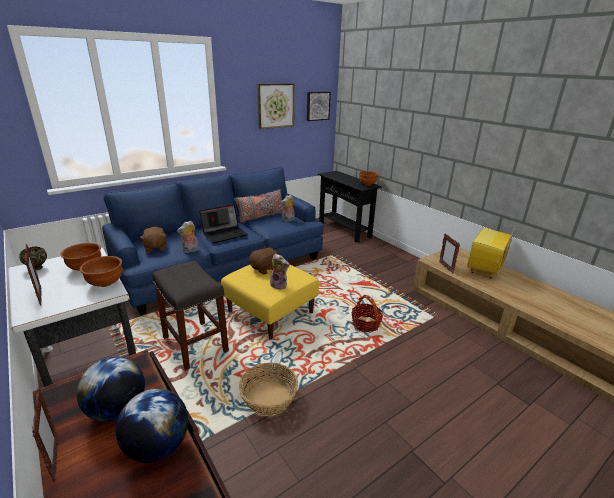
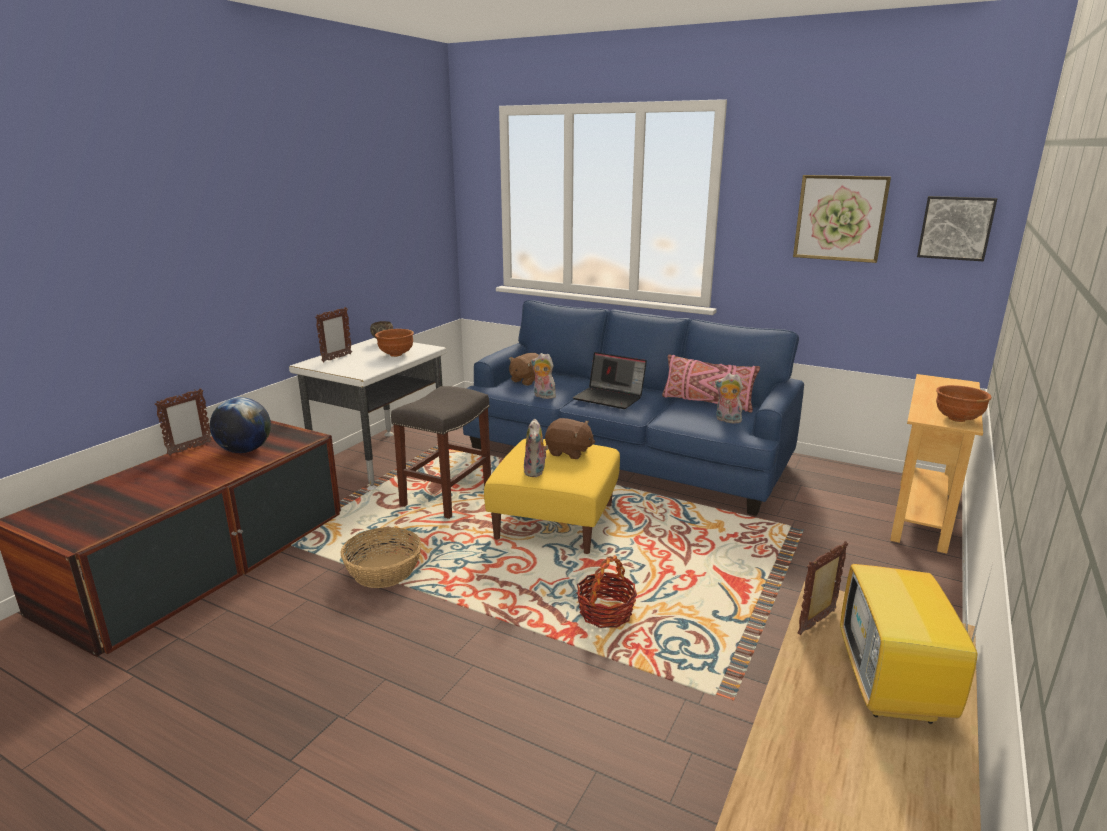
camera: 65 degrees right, 5 degrees down
brown bowl [80,256,123,287] -> none
globe [116,389,188,463] -> none
grey pillow [234,189,283,223] -> pink pillow [662,355,760,413]
black console table [318,171,382,243] -> beige console table [890,374,983,554]
television [467,222,516,278] -> television turned 90 degrees counterclockwise [840,546,992,724]

